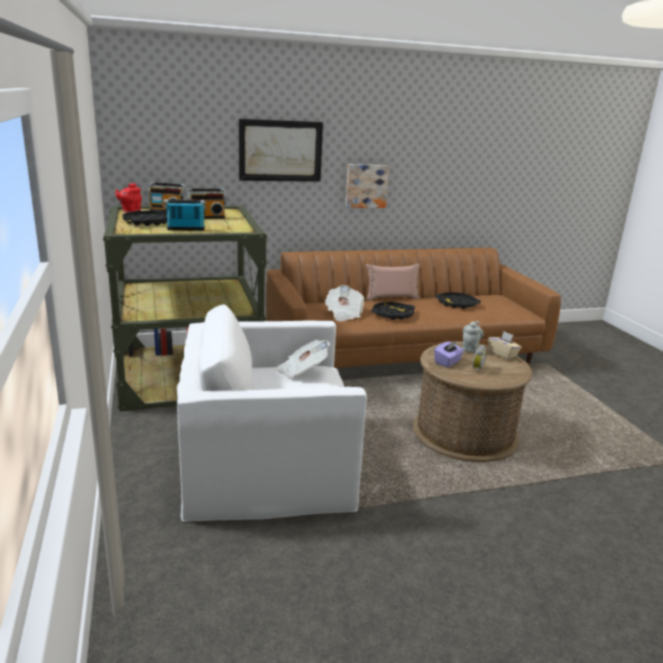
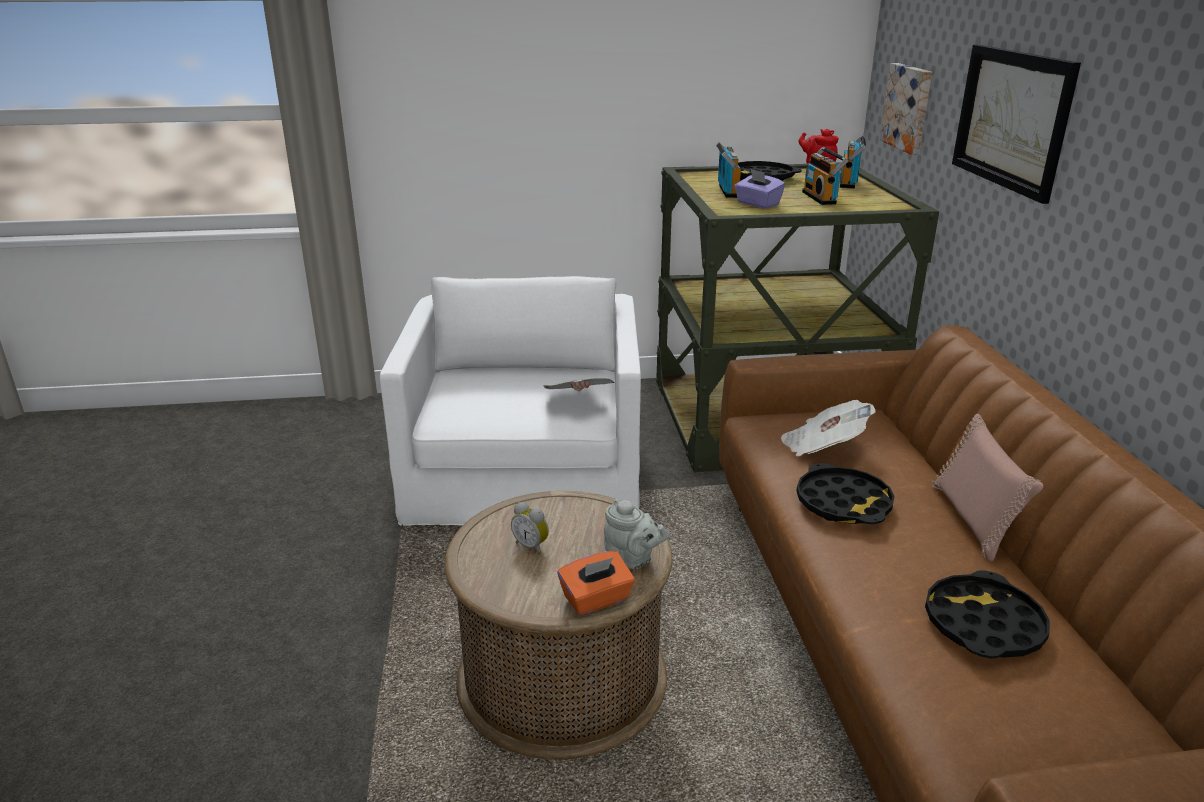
camera: 100 degrees right, 5 degrees up
picture [345,164,389,208] -> picture moved to [880,63,932,155]
purple tissue box [434,341,464,368] -> purple tissue box moved to [734,169,785,209]
beige tissue box [488,331,521,359] -> orange tissue box [558,551,635,615]

